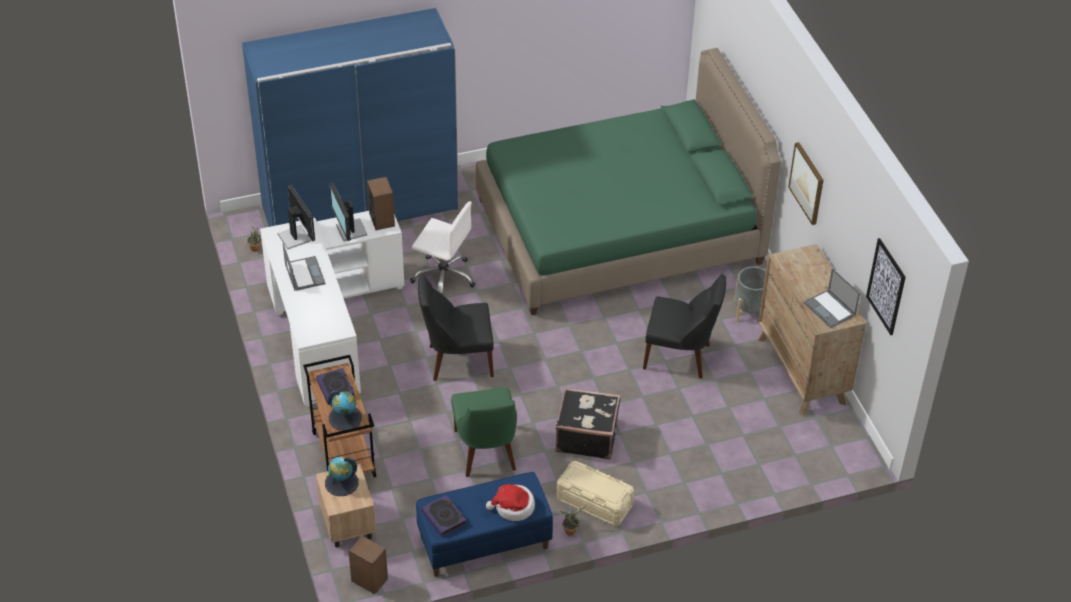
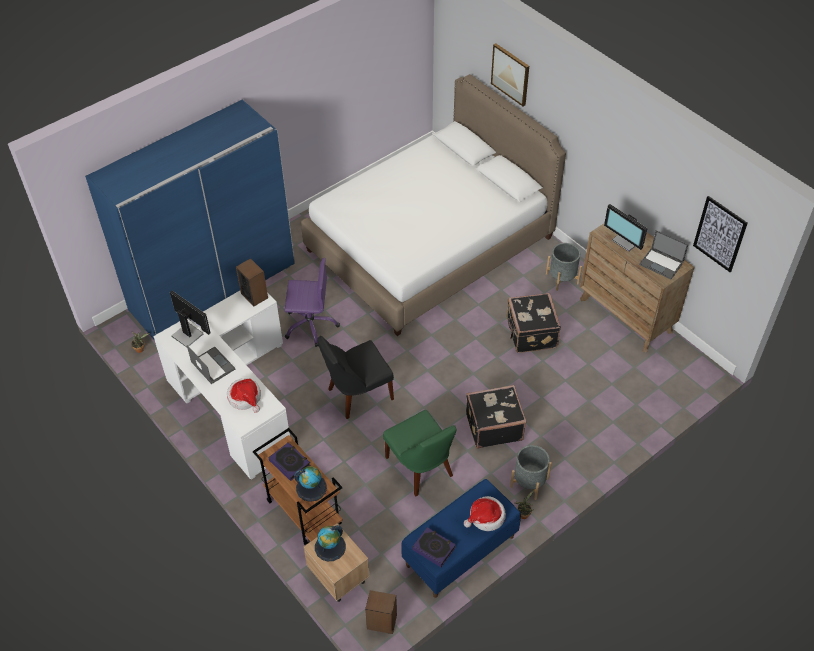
camera: 20 degrees left, 5 degrees up
monitor [329,183,367,241] -> monitor moved to [604,204,648,252]
white office chair [410,201,475,294] -> purple office chair [285,258,340,347]
green bed [476,48,781,315] -> white bed [301,74,566,336]
beige storage box [556,461,634,527] -> grey planter [510,445,552,500]
black chair [643,275,726,379] -> black suitcase [507,293,561,353]
picture [788,142,824,225] -> picture moved to [491,43,529,106]
none -> hat [227,378,261,413]

